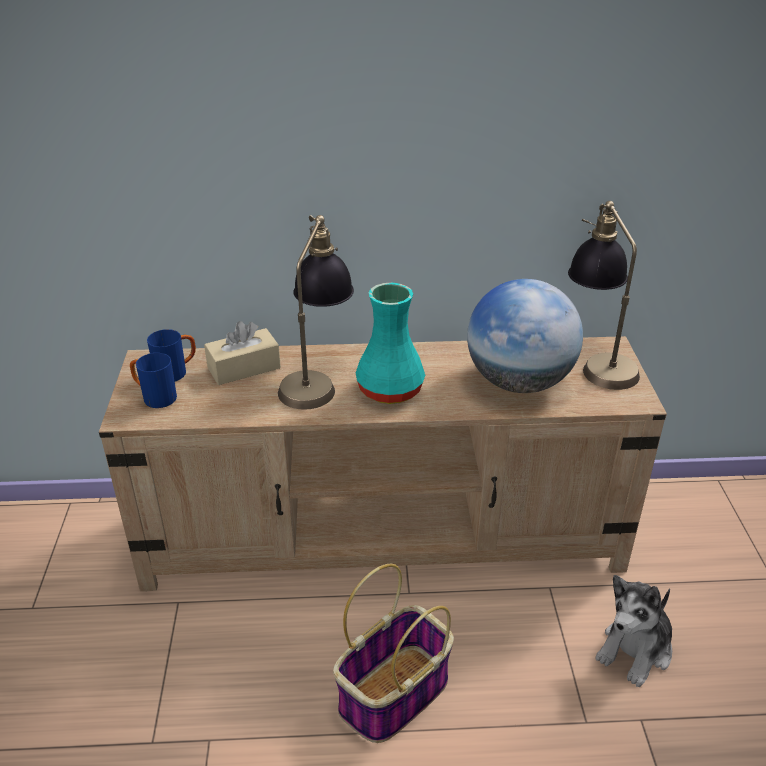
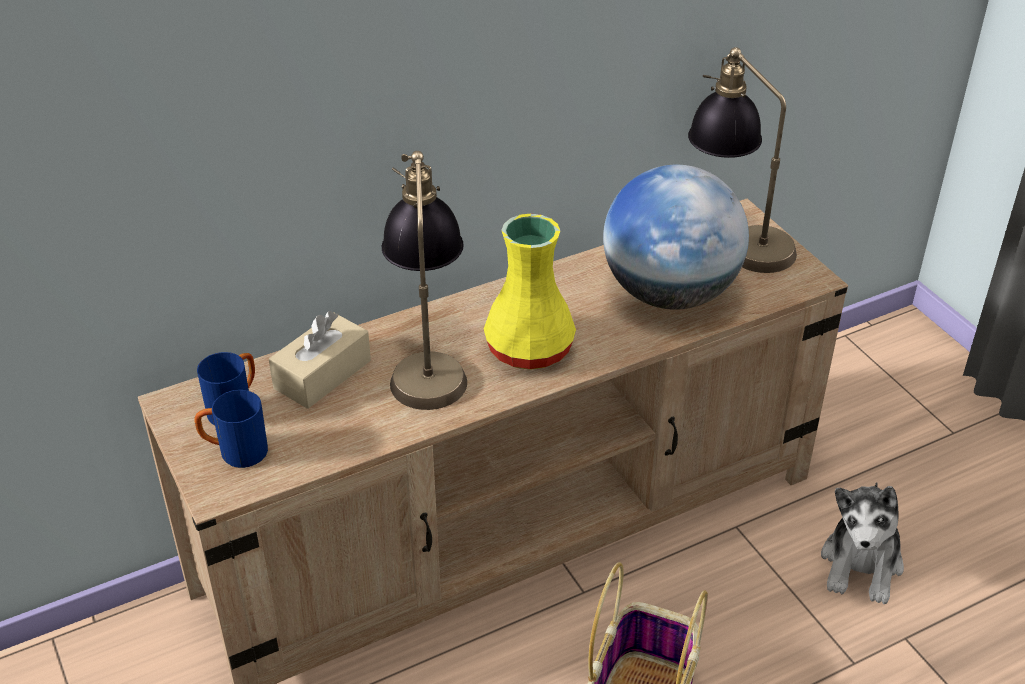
camera: 25 degrees left, 5 degrees up
turquoise vase [356,283,425,404] -> yellow vase [484,214,576,370]

